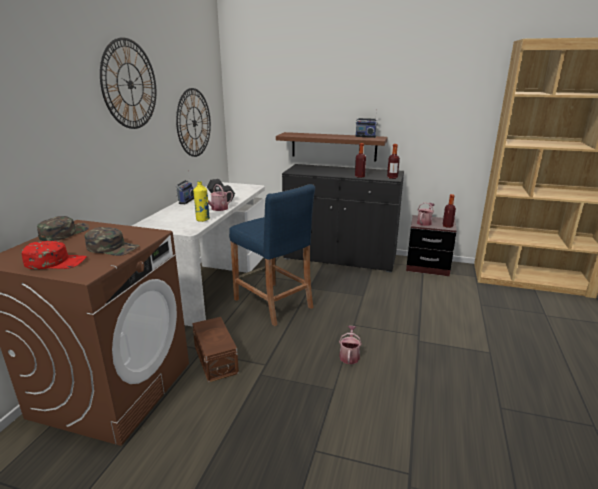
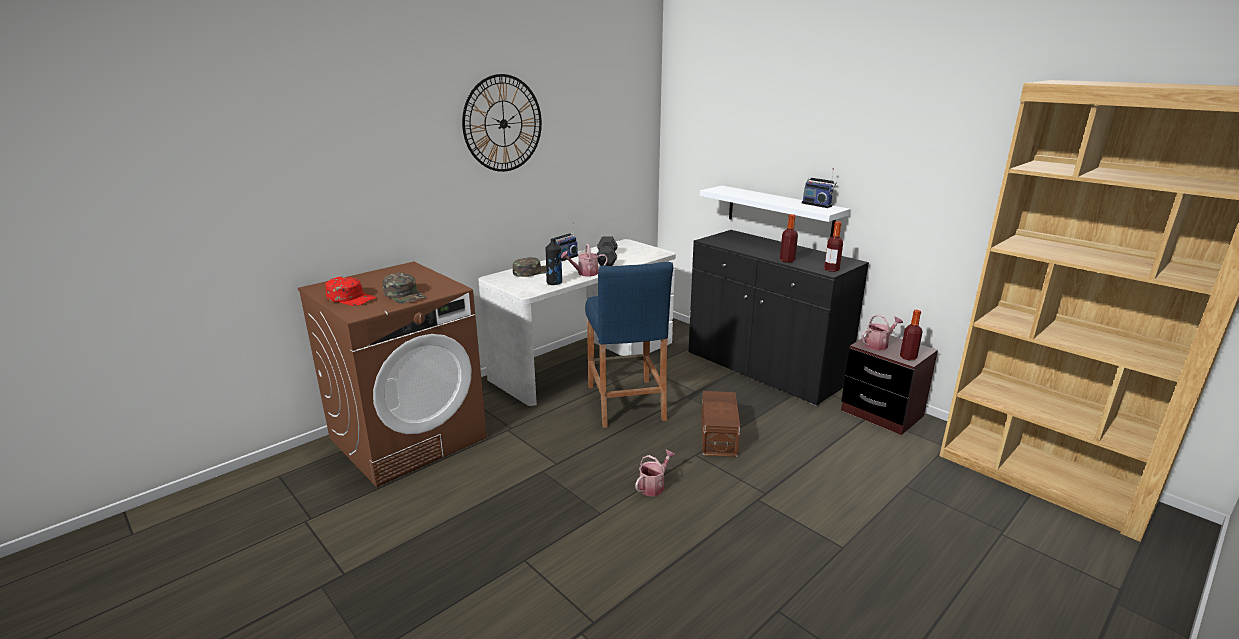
camera: 30 degrees right, 0 degrees up
green cap [37,216,89,241] -> green cap moved to [513,257,546,277]
wall clock [176,88,211,157] -> none
brown storage box [192,317,239,382] -> brown storage box moved to [701,391,740,457]
yellow bottle [193,181,210,222] -> black bottle [545,238,562,285]
brown shelf [276,132,388,161] -> white shelf [700,186,850,238]

